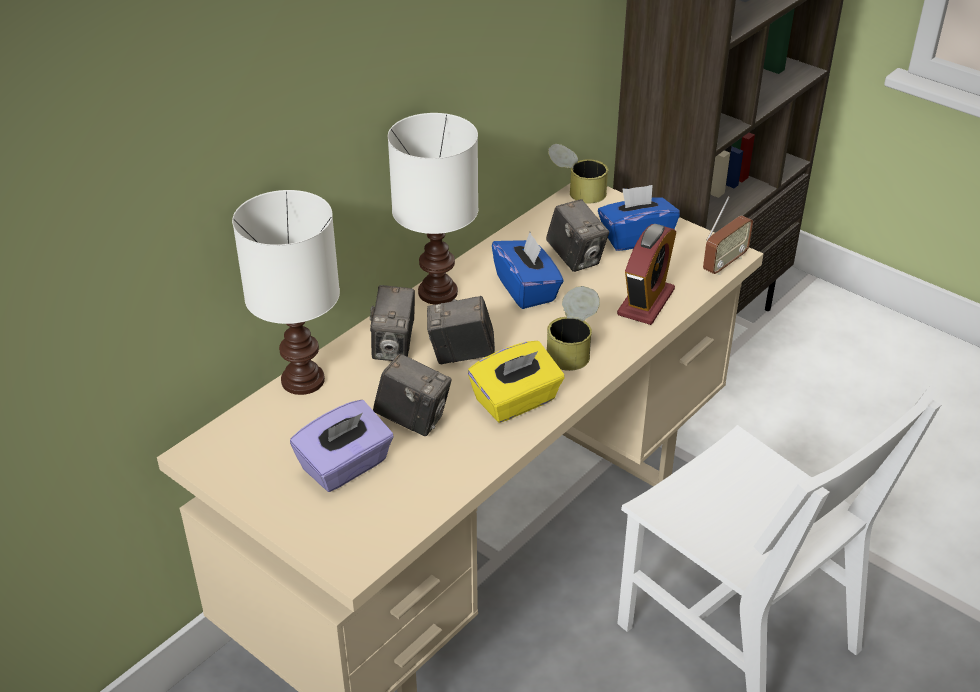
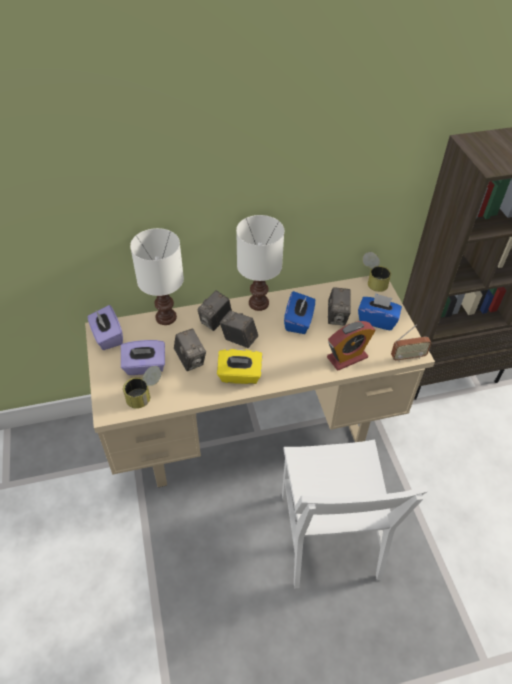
camera: 35 degrees right, 10 degrees up
can [547,286,600,371] -> can moved to [123,366,162,409]
none -> purple tissue box [88,305,123,350]

